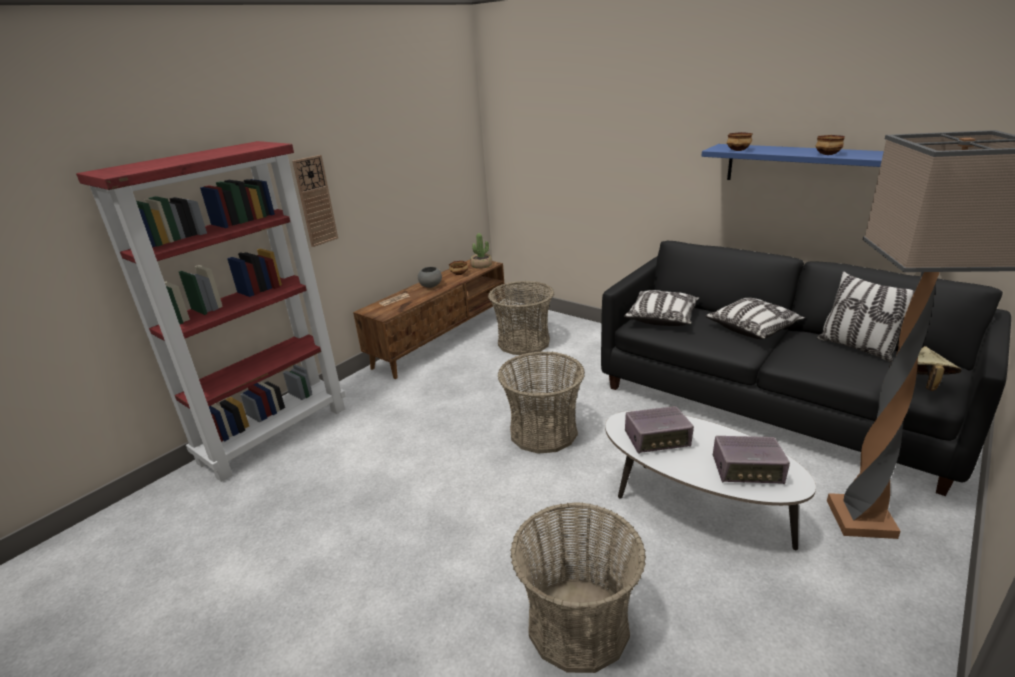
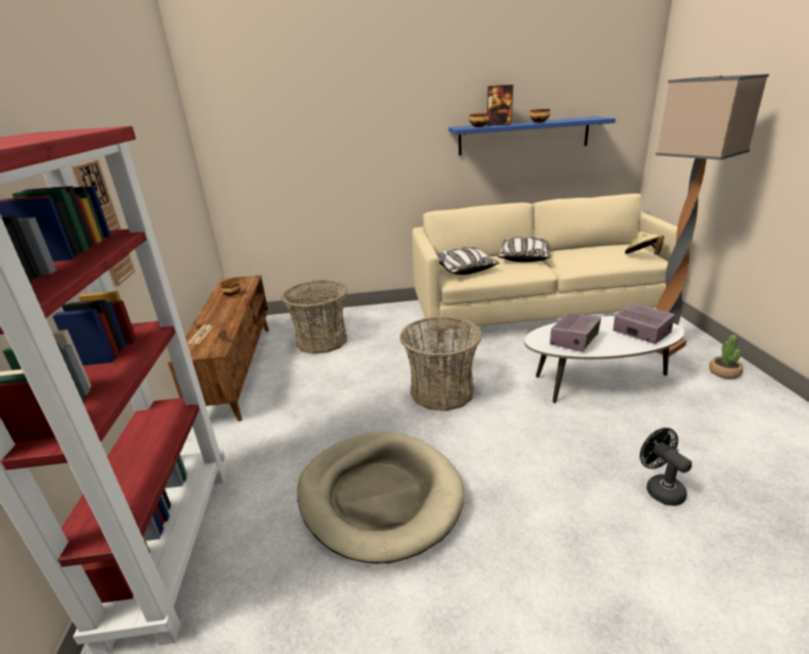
camera: 45 degrees left, 0 degrees up
grey bowl [418,267,442,288] -> none
potted plant [470,233,492,269] -> potted plant moved to [709,335,743,379]
basket [510,502,646,673] -> black fan [640,428,692,506]
black sofa [601,241,1011,496] -> beige sofa [412,194,693,342]
radio [713,436,790,484] -> radio turned 90 degrees counterclockwise [613,303,675,344]
pillow [817,271,915,362] -> none
none -> beige dog bed [297,432,465,564]
none -> picture frame [486,85,513,126]

